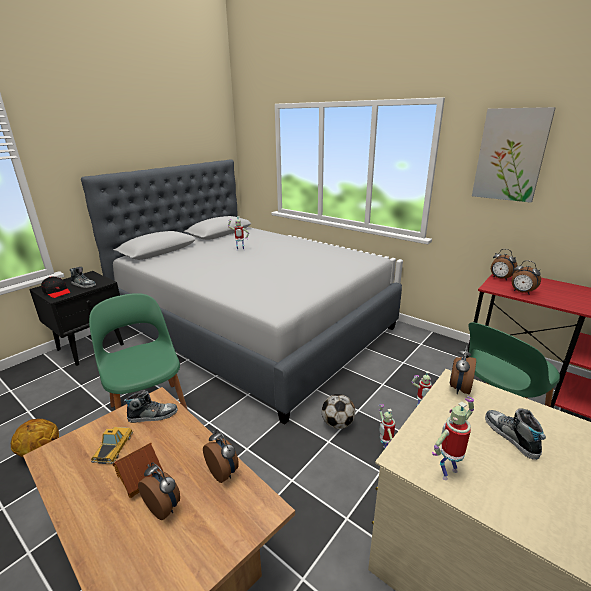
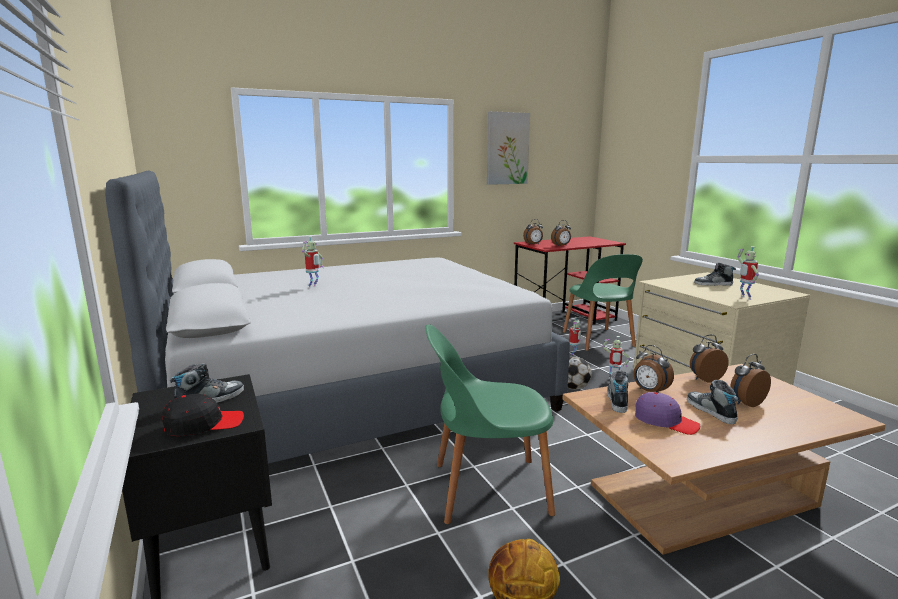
camera: 65 degrees left, 10 degrees down
toy car [91,427,133,464] -> purple cap [635,392,700,435]
toy house [112,443,163,498] -> shoe [687,380,738,424]
alarm clock [450,346,476,394] -> alarm clock moved to [634,345,674,393]

